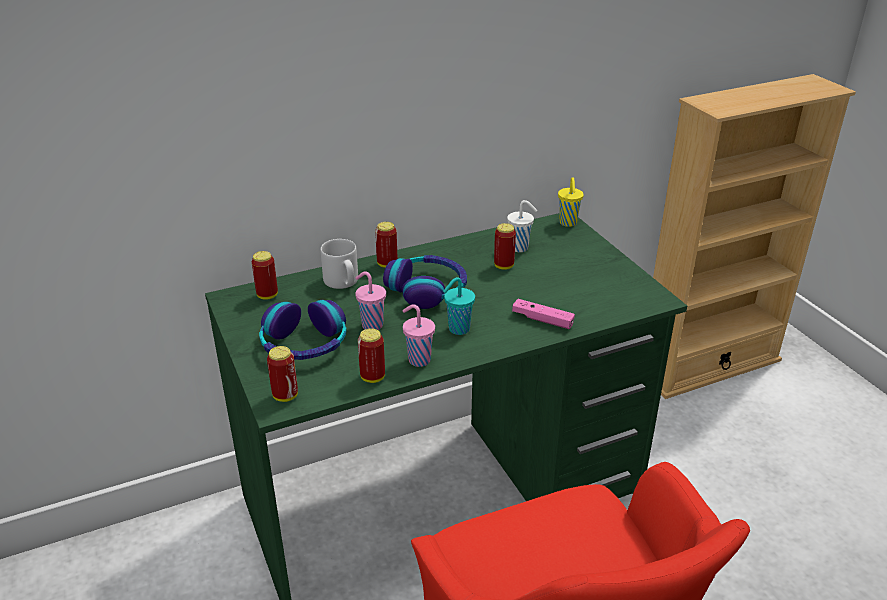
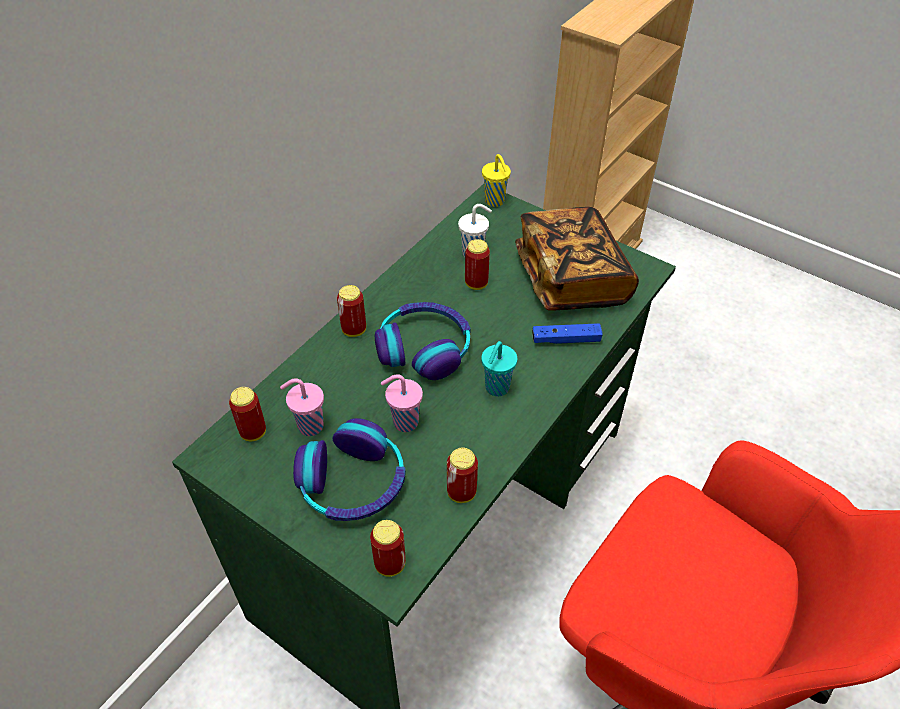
camera: 30 degrees left, 15 degrees up
grey mug [320,239,358,289] -> none
pink cup [403,304,435,367] -> pink cup moved to [280,378,324,436]
pink game controller [512,299,575,329] -> blue game controller [532,323,603,344]
none -> book [515,207,639,311]

